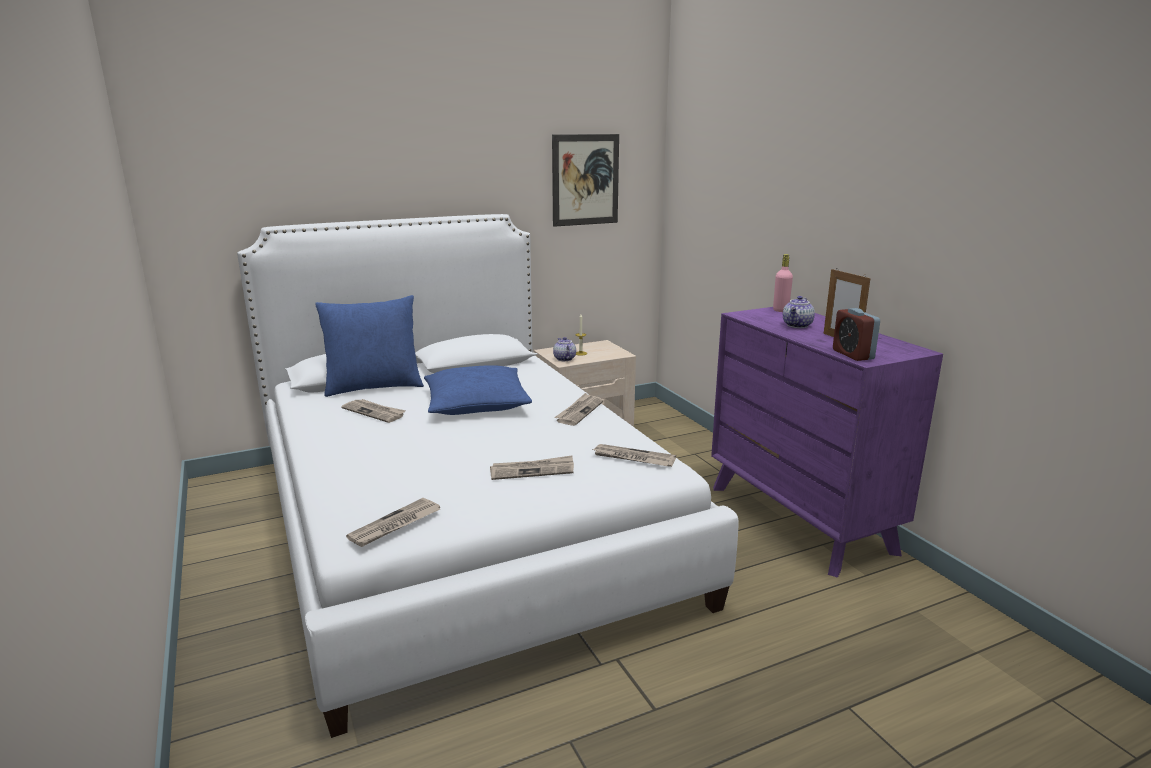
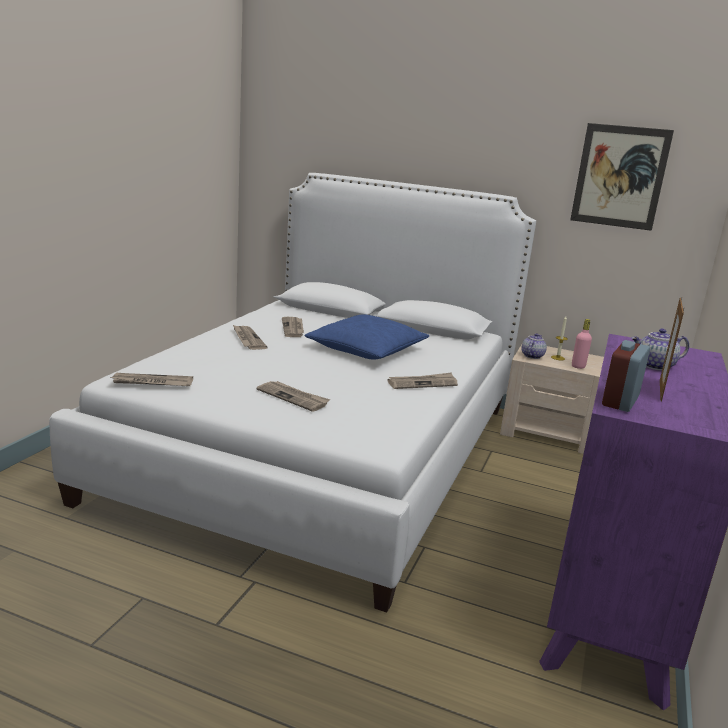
camera: 45 degrees right, 0 degrees up
blue pillow [315,295,424,397] -> none
newspaper [593,444,676,467] -> newspaper moved to [233,325,268,350]
pink bottle [773,254,793,312] -> pink bottle moved to [572,319,592,369]

